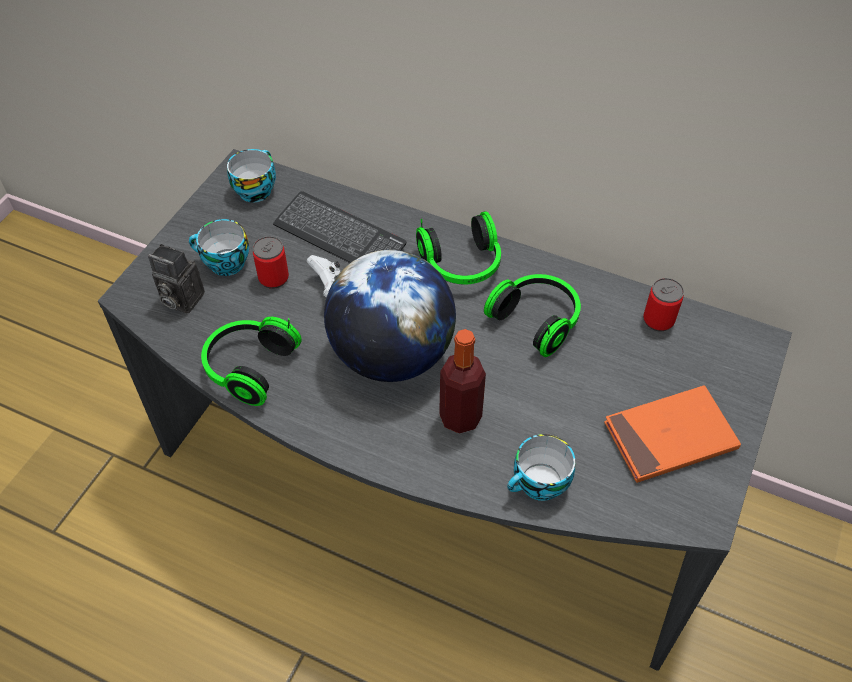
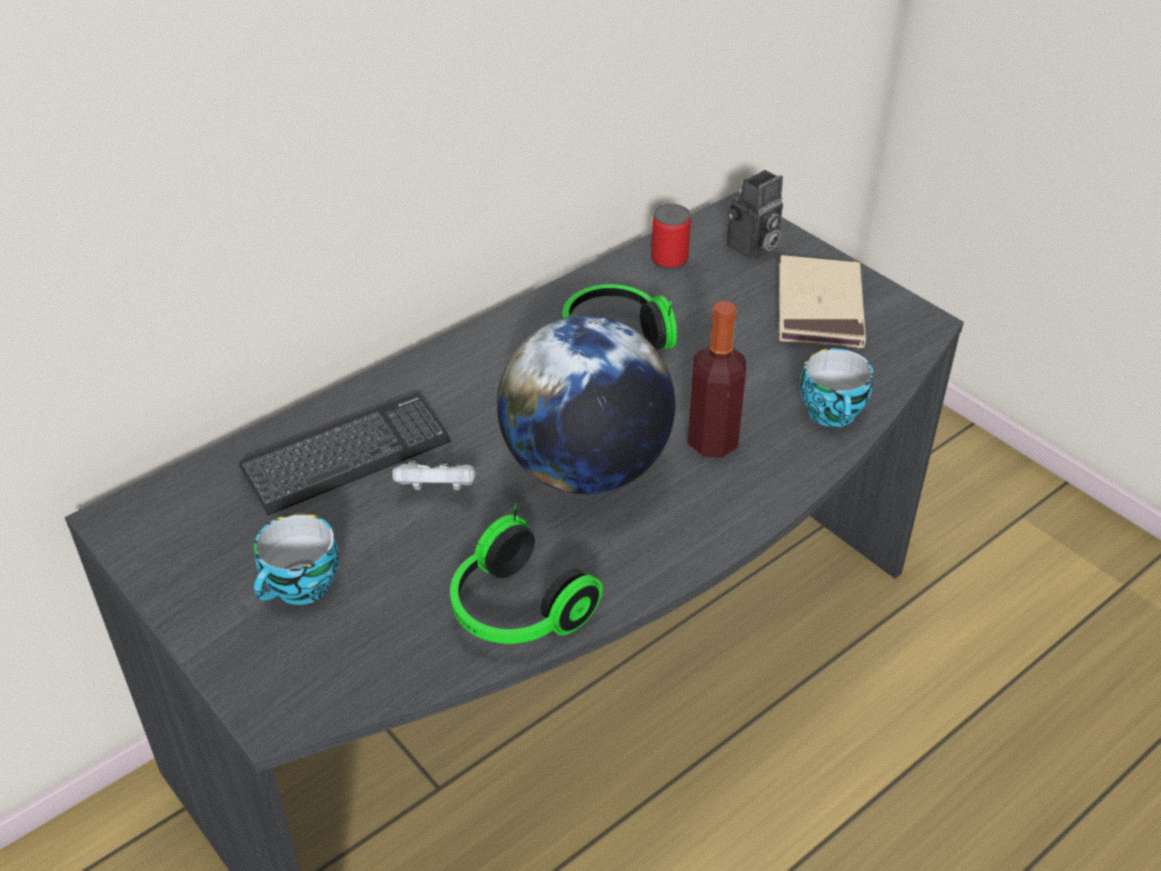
camera: 65 degrees left, 10 degrees down
camera [148,244,205,314] -> camera moved to [727,170,783,261]
cup [227,149,276,203] -> none
can [253,236,289,289] -> none
headphones [416,211,501,284] -> none
orange book [604,385,741,483] -> beige book [779,255,866,348]

